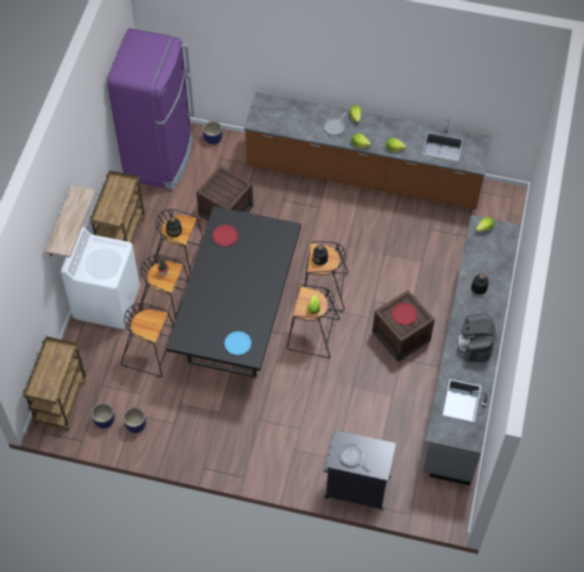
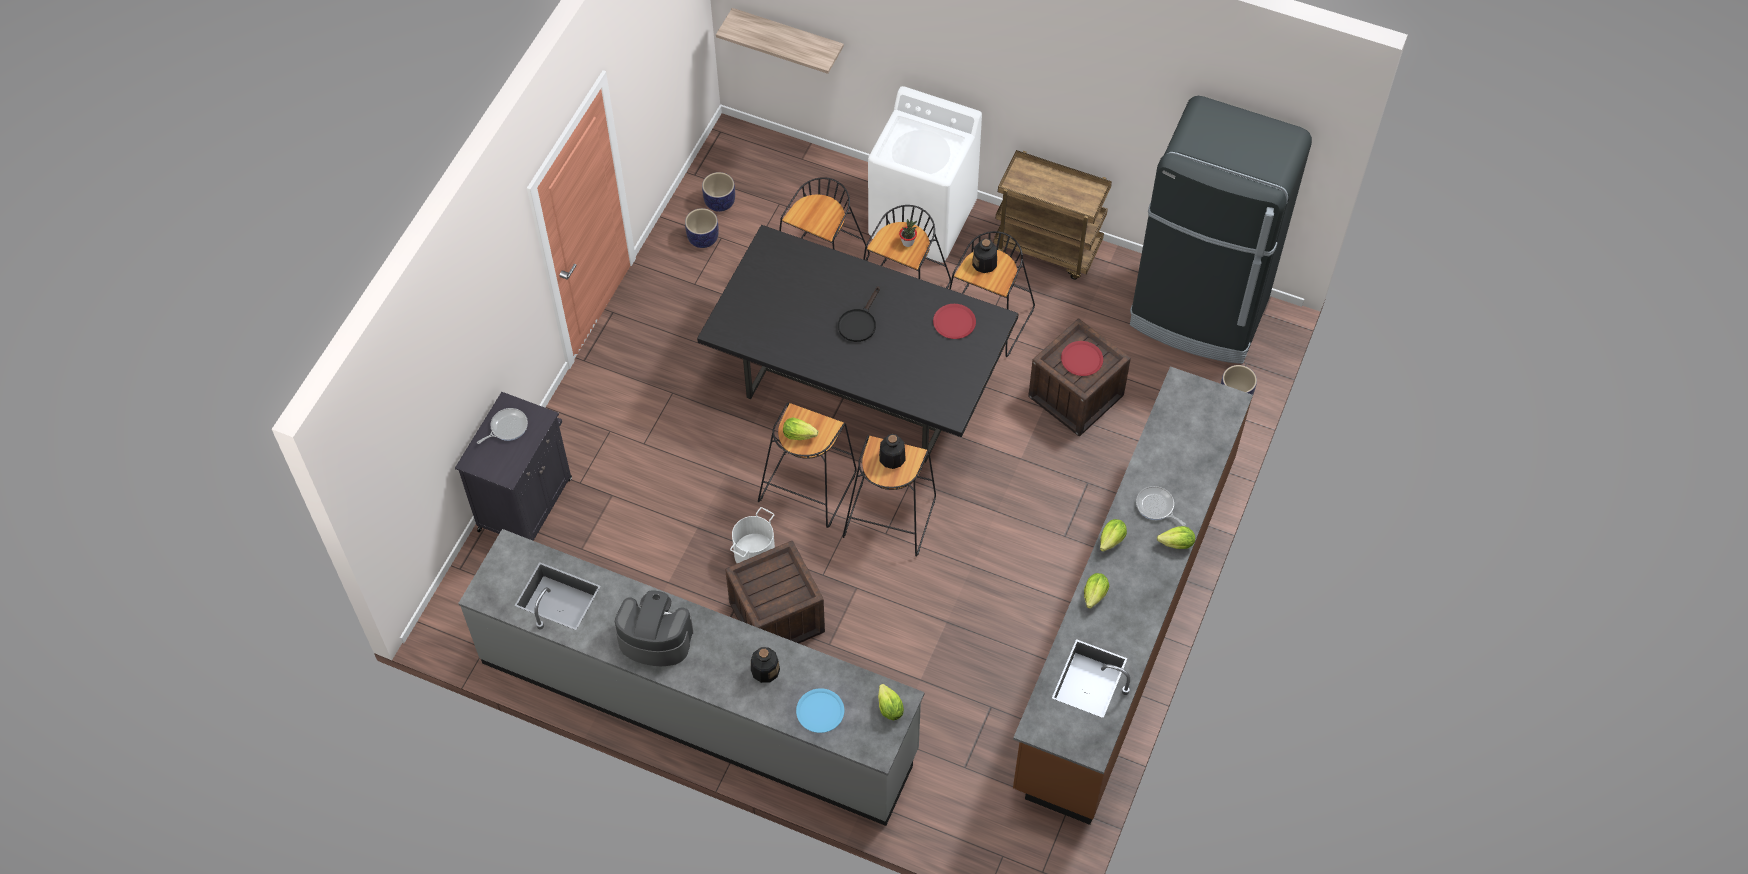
camera: 100 degrees right, 0 degrees up
brown cart [23,336,86,431] -> none
shelf [45,185,96,258] -> shelf moved to [716,8,844,74]
purple fridge [107,28,194,190] -> black fridge [1130,96,1312,364]
blue plate [224,331,251,355] -> blue plate moved to [796,688,844,733]
red plate [392,303,418,325] -> red plate moved to [1061,341,1103,376]
none -> white bucket [730,507,775,563]
none -> black frying pan [838,286,880,342]

